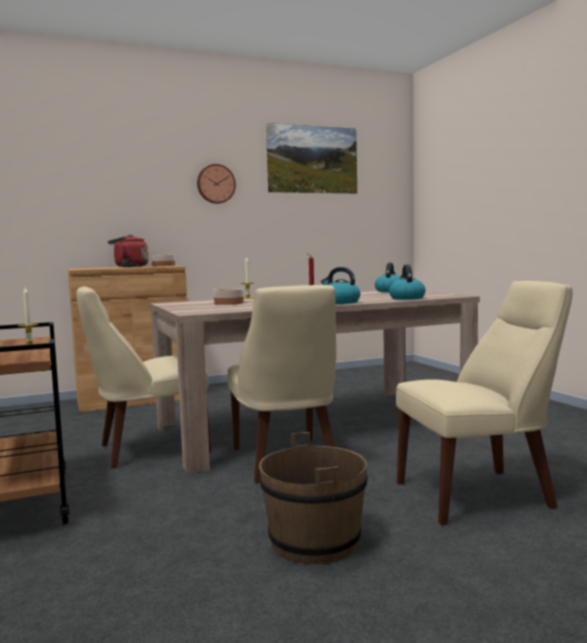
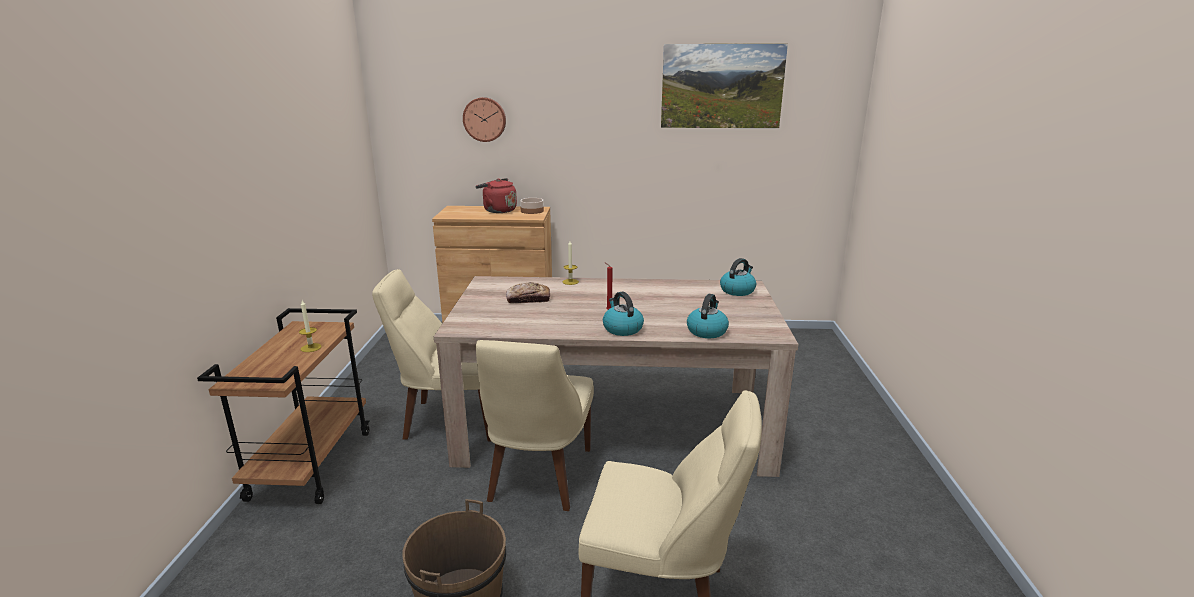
camera: 25 degrees right, 15 degrees up
wall clock [197,164,236,204] -> wall clock moved to [463,97,506,142]
bowl [214,288,244,305] -> bread [506,282,550,303]

